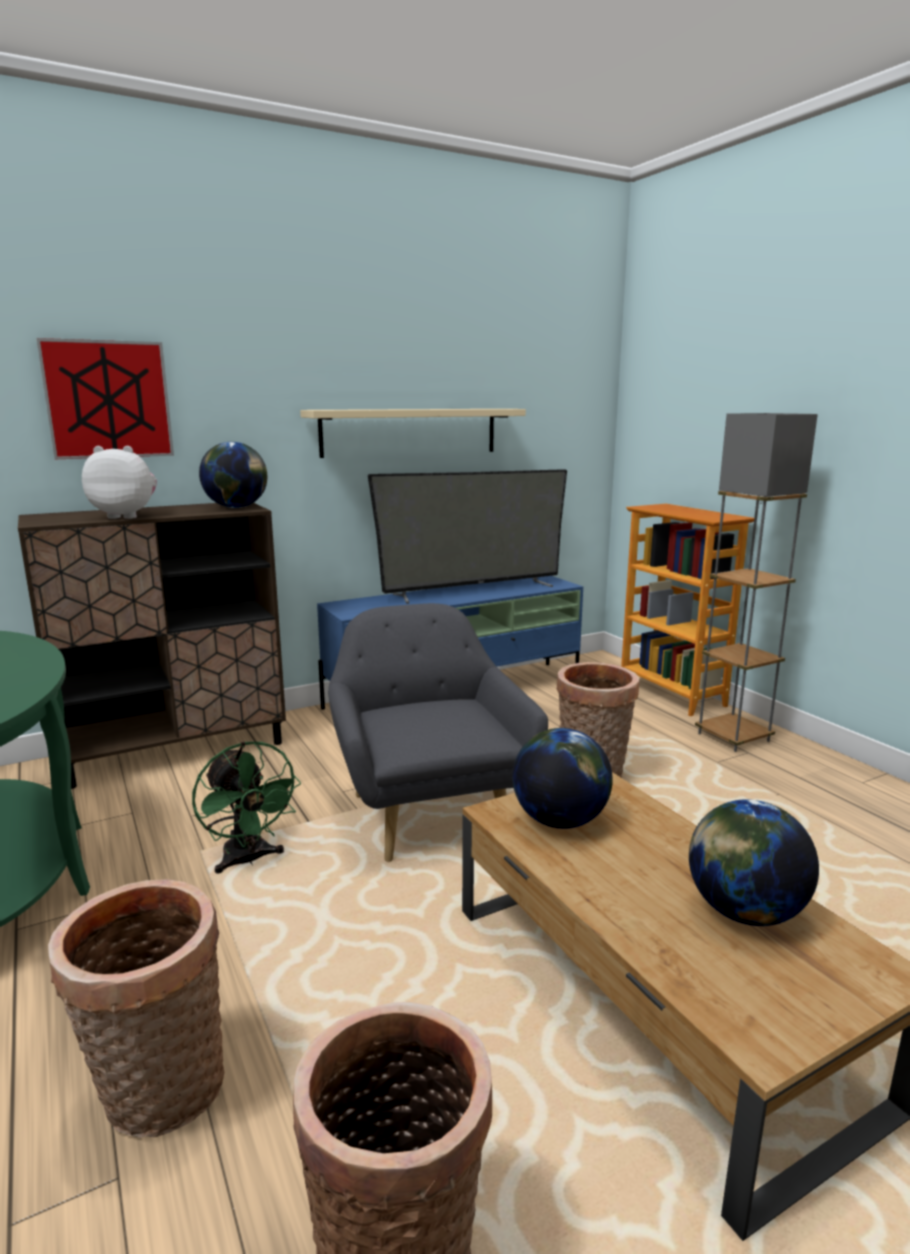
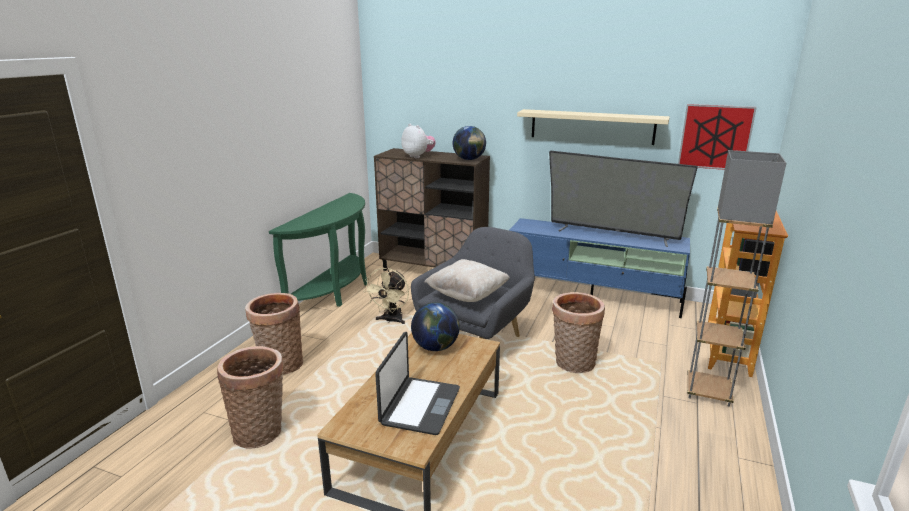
camera: 50 degrees right, 5 degrees up
picture [36,338,174,459] -> picture moved to [678,104,757,170]
green fan [192,741,301,874] -> beige fan [363,268,409,324]
globe [689,799,819,926] -> laptop [375,332,460,435]
none -> beige pillow [424,259,510,302]

